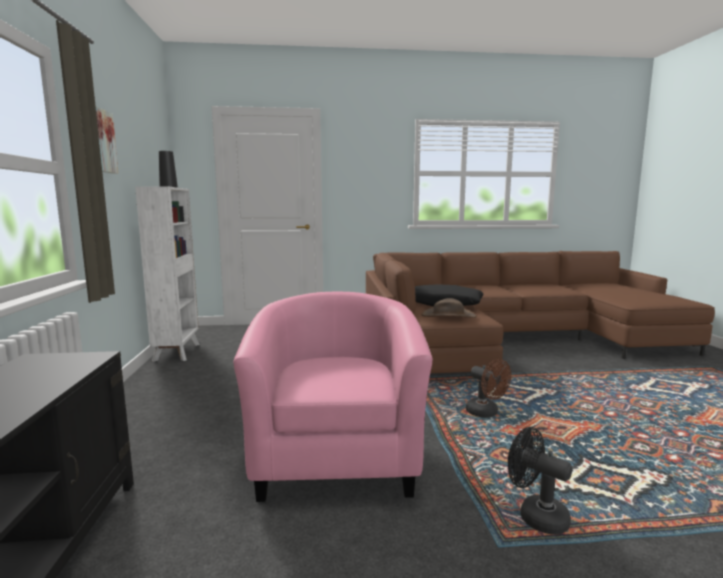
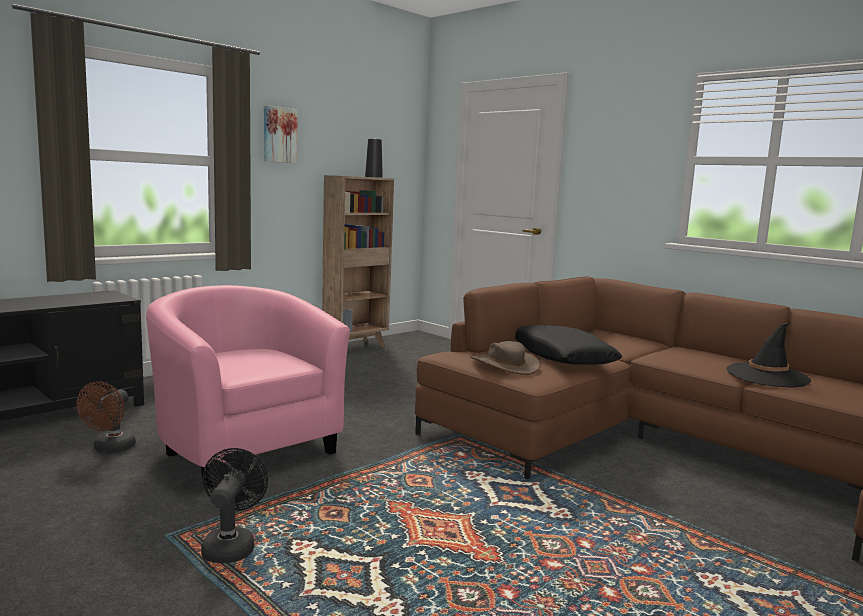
camera: 50 degrees right, 0 degrees up
white bookcase [135,187,200,362] -> brown bookcase [322,175,394,347]
pink armchair [233,291,432,502] -> pink armchair turned 90 degrees counterclockwise [146,285,350,489]
brown fan [466,359,511,418] -> brown fan moved to [76,382,136,453]
none -> black hat [726,323,811,388]

